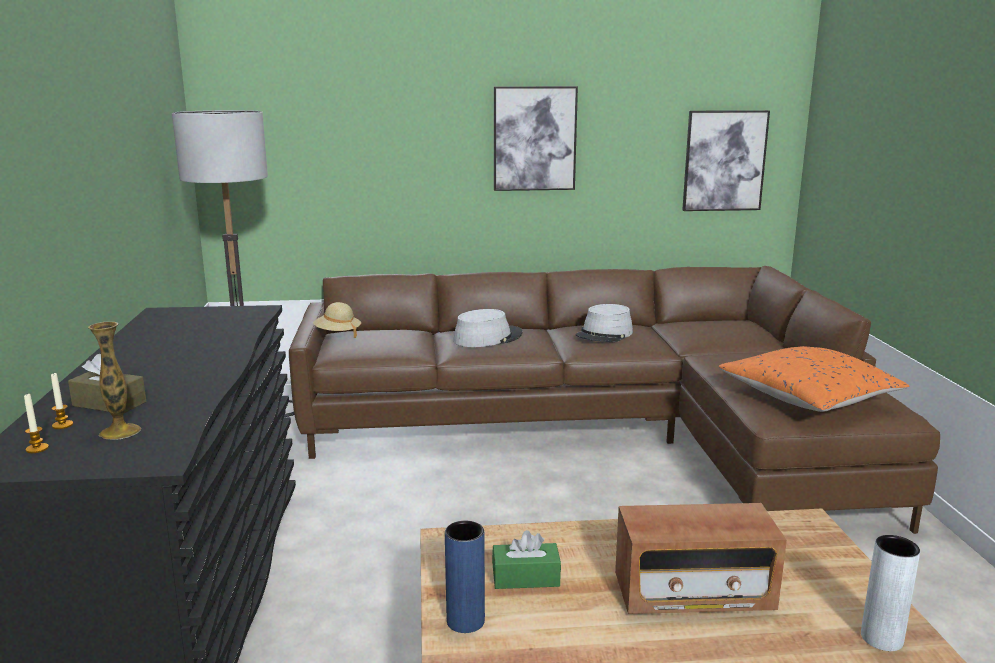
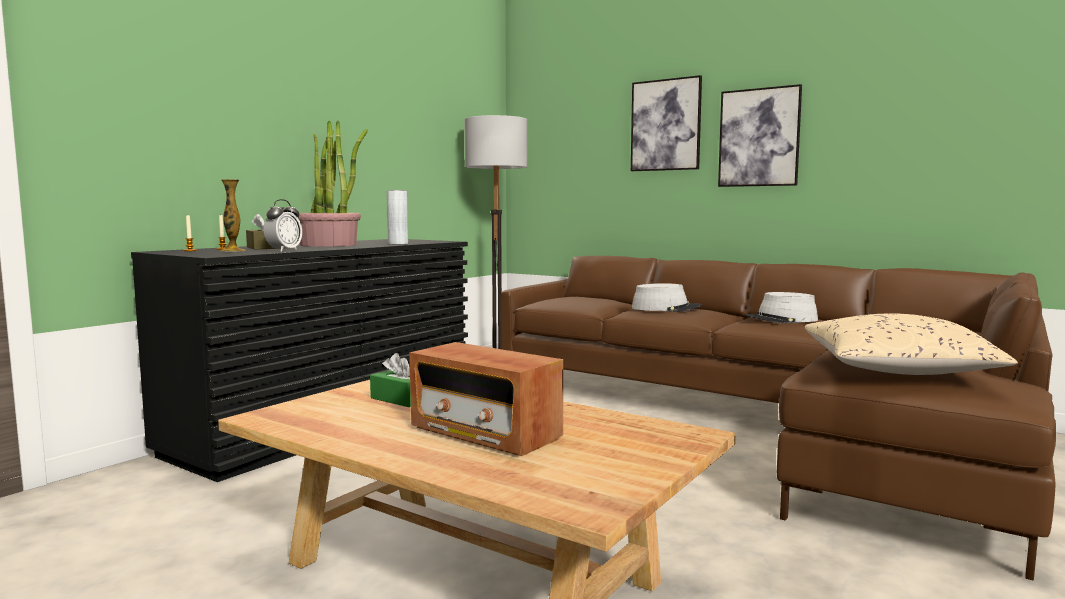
camera: 40 degrees right, 10 degrees down
beige hat [313,302,361,338] -> none
blue vase [445,521,485,633] -> none
picture [682,110,770,211] -> picture moved to [631,75,702,171]
orange pillow [719,346,909,412] -> beige pillow [805,313,1018,375]
grey vase [861,535,920,651] -> grey vase moved to [387,190,408,245]
none -> alarm clock [264,199,302,252]
none -> potted plant [298,121,368,247]

